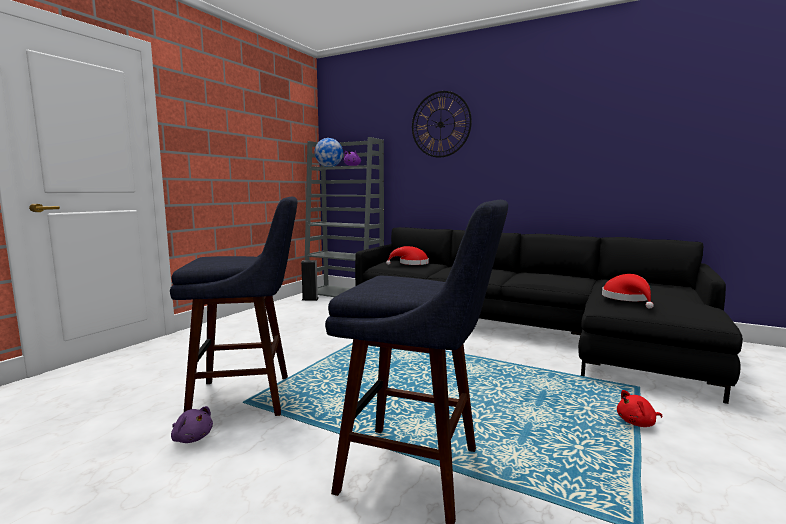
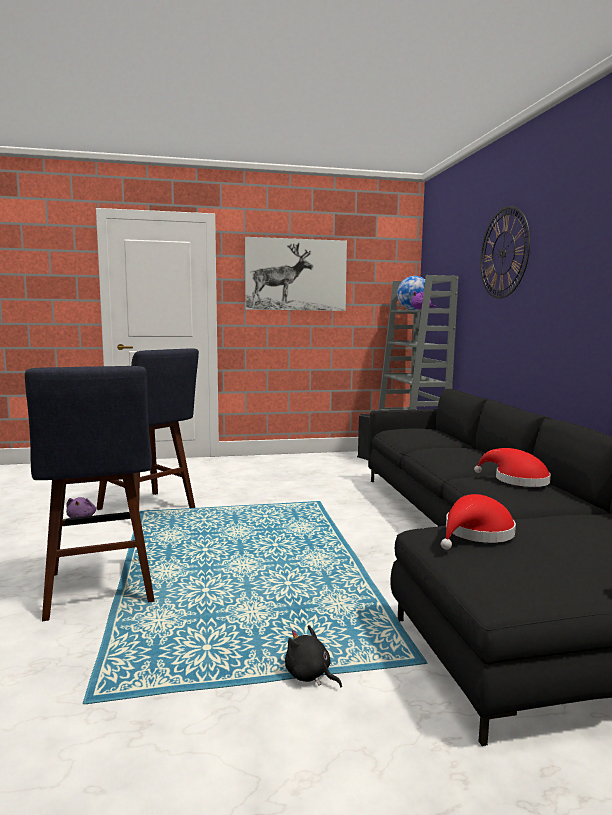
camera: 50 degrees right, 0 degrees up
red hat [386,246,429,265] -> red hat moved to [474,448,551,487]
red plush toy [617,390,662,427] -> black plush toy [285,625,342,688]
none -> picture [245,237,347,311]

